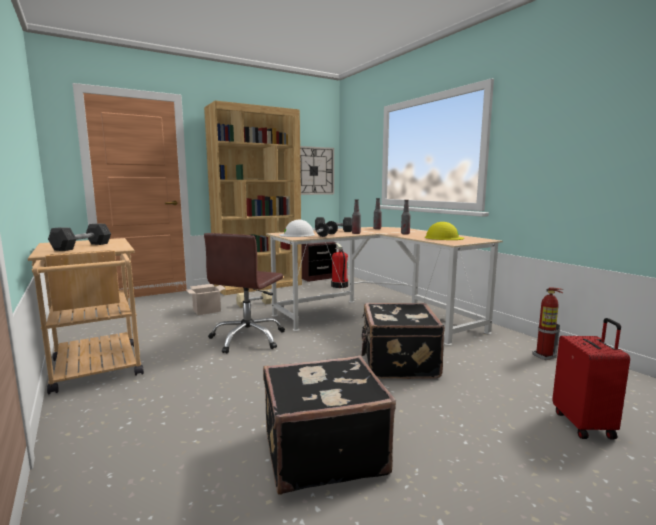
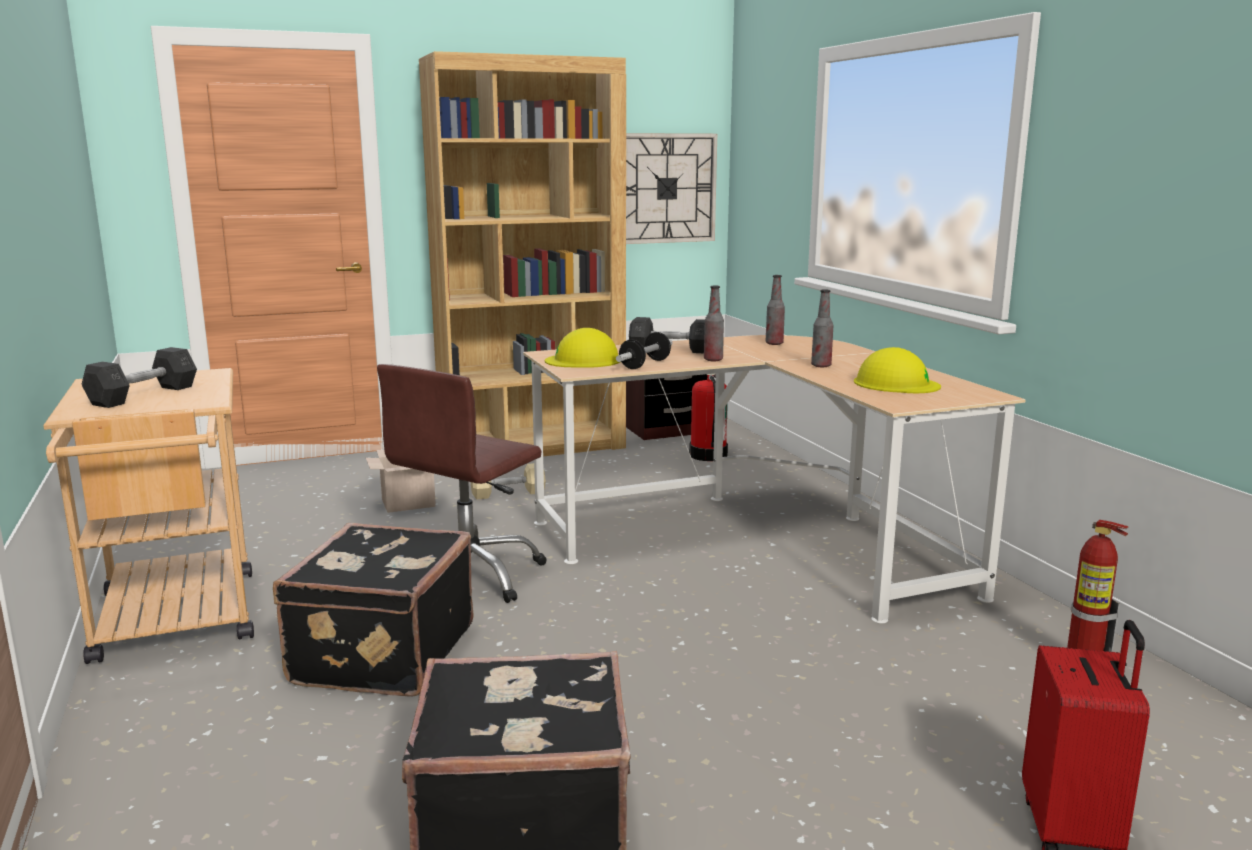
camera: 10 degrees right, 5 degrees up
white hard hat [279,220,315,237] -> yellow hard hat [545,328,620,368]
black suitcase [361,303,445,379] -> black suitcase moved to [273,523,474,697]

